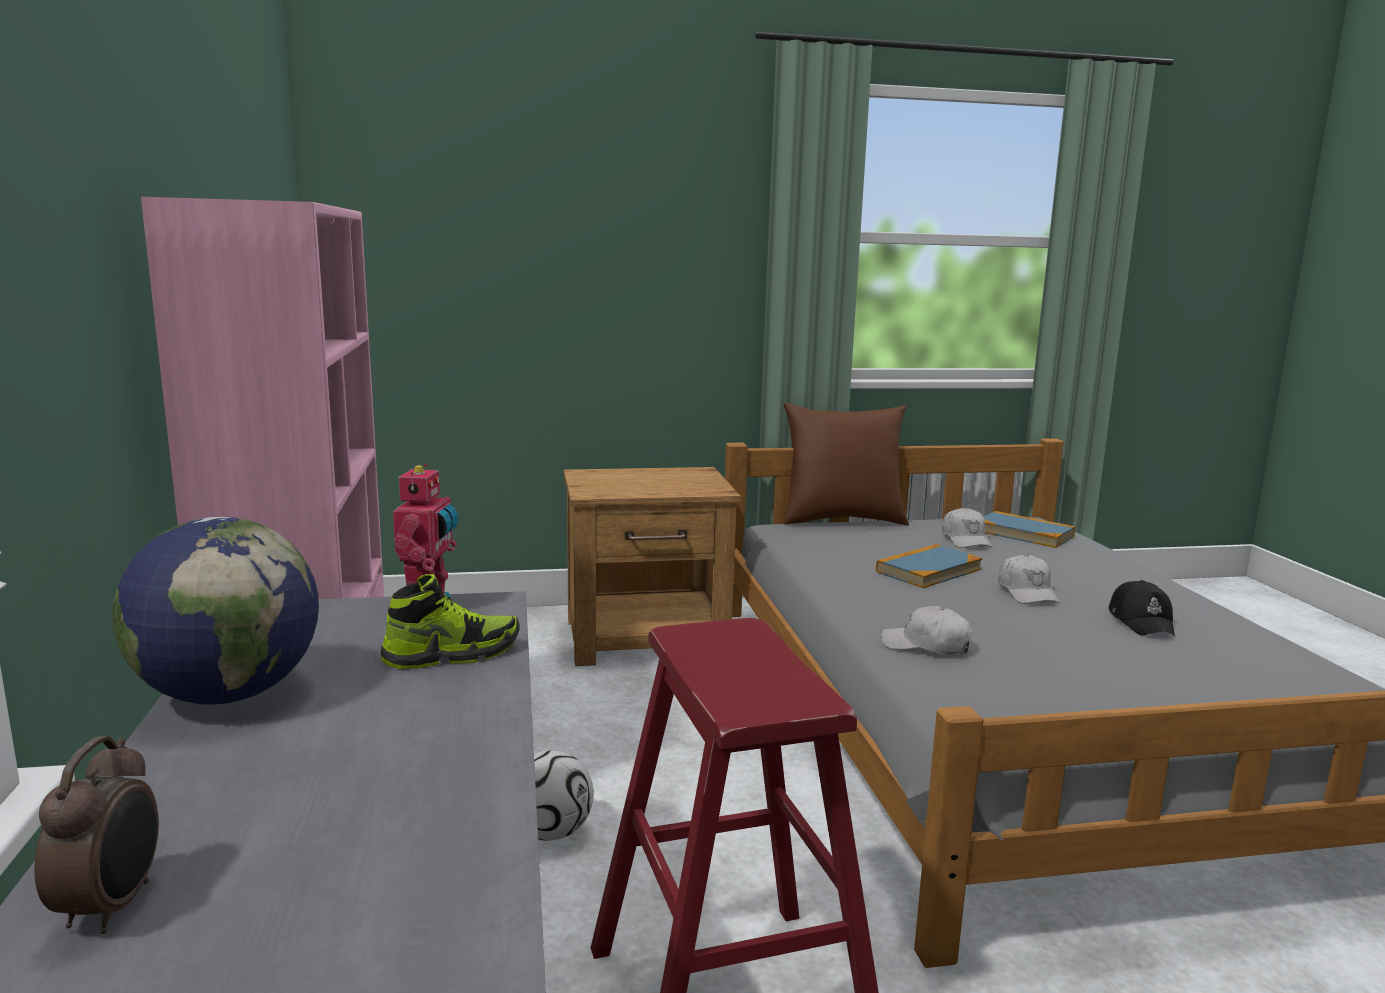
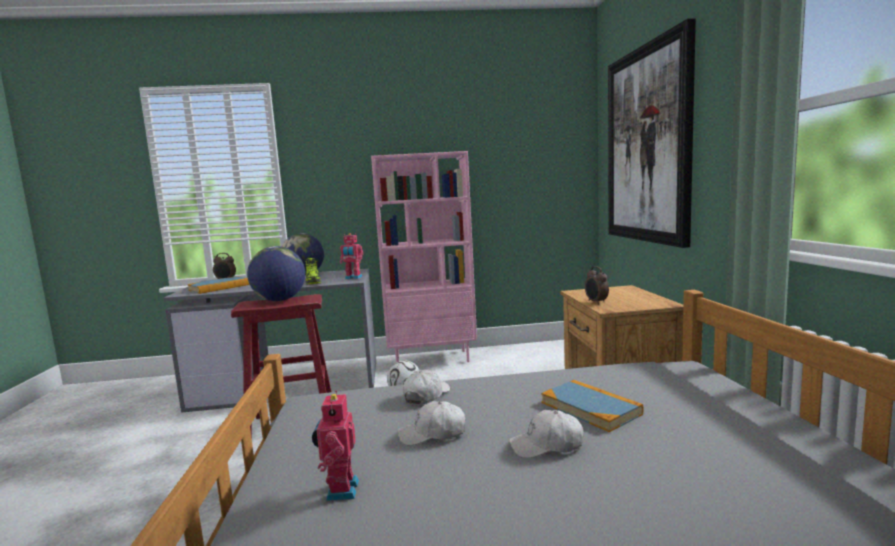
camera: 95 degrees right, 5 degrees down
brown pillow [784,403,909,525] -> none
white cap [942,507,993,548] -> white cap moved to [398,401,465,445]
book [983,511,1075,548] -> book moved to [187,276,250,294]
black cap [1109,580,1175,636] -> none
none -> globe [247,246,305,301]
none -> toy robot [312,390,359,501]
none -> alarm clock [585,266,609,304]
none -> picture [608,18,696,248]

